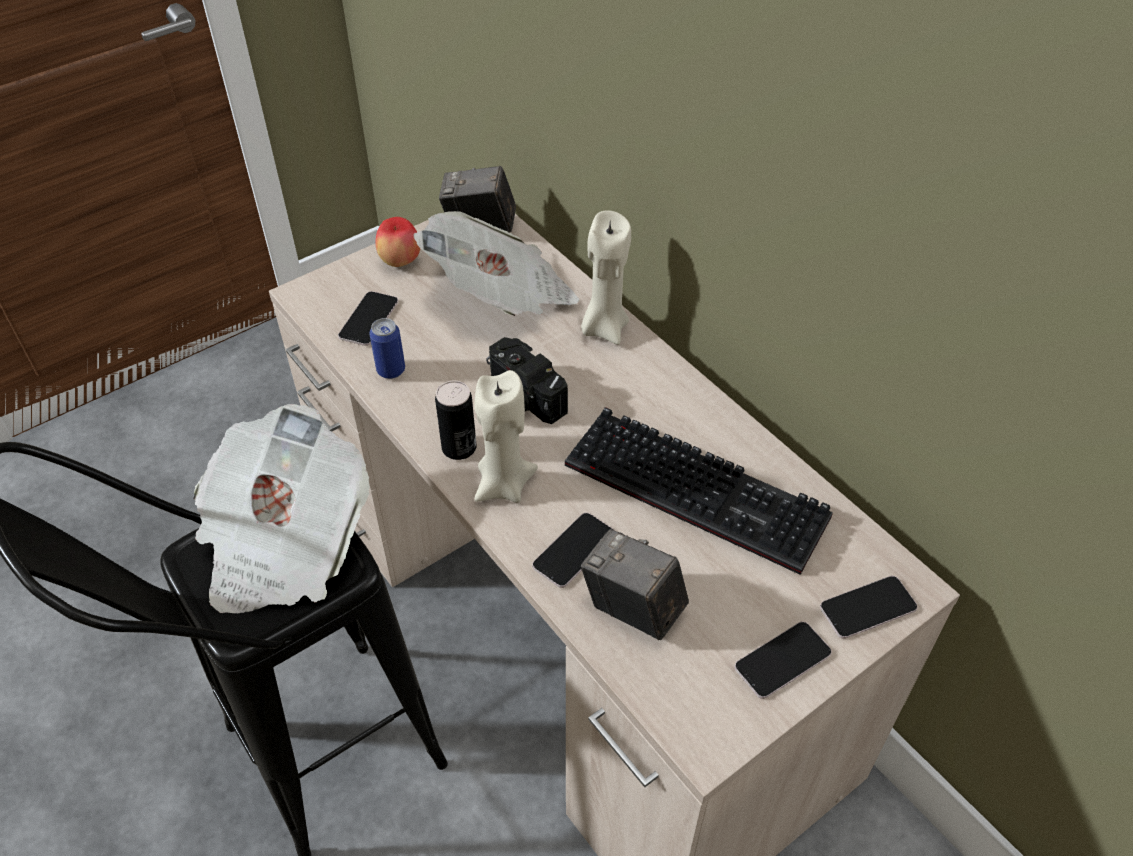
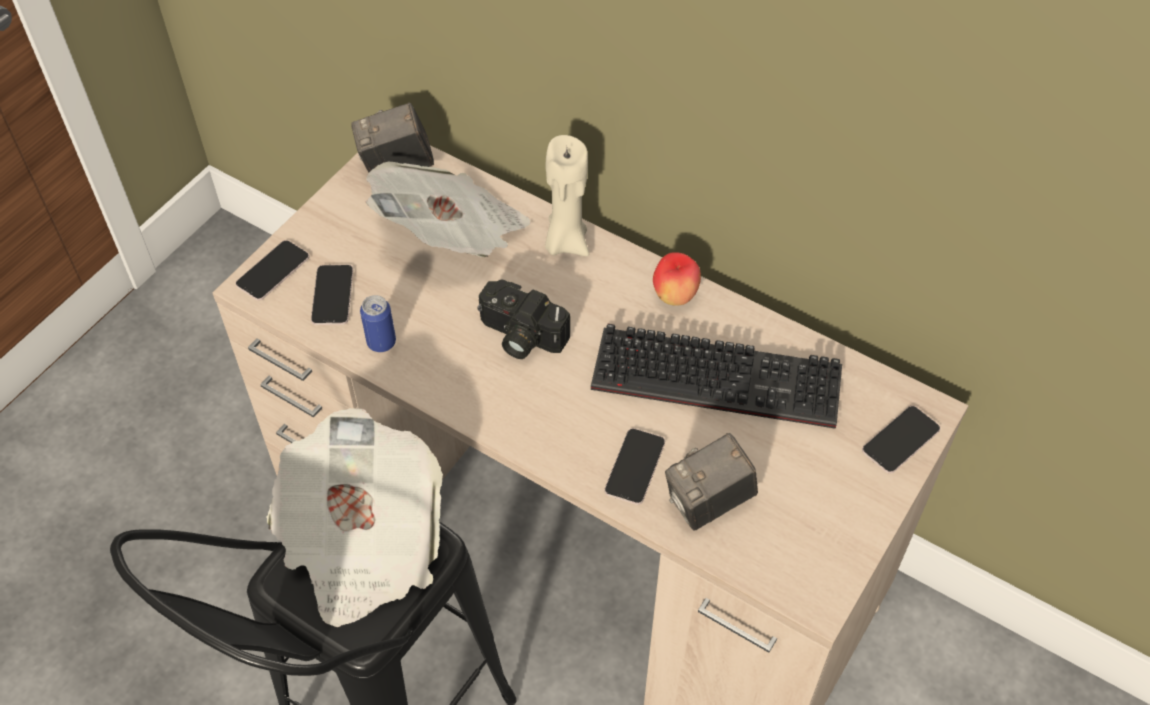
camera: 20 degrees left, 5 degrees up
apple [376,217,420,267] -> apple moved to [653,252,701,306]
can [435,381,477,460] -> none
beige candle [474,370,538,503] -> none
camera [581,529,689,640] -> camera turned 45 degrees counterclockwise [665,433,758,531]
phone [735,621,832,699] -> phone moved to [236,240,309,301]

